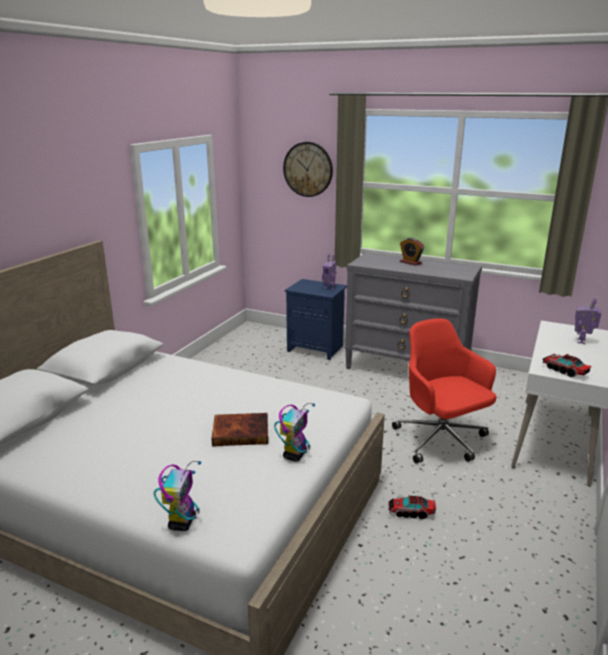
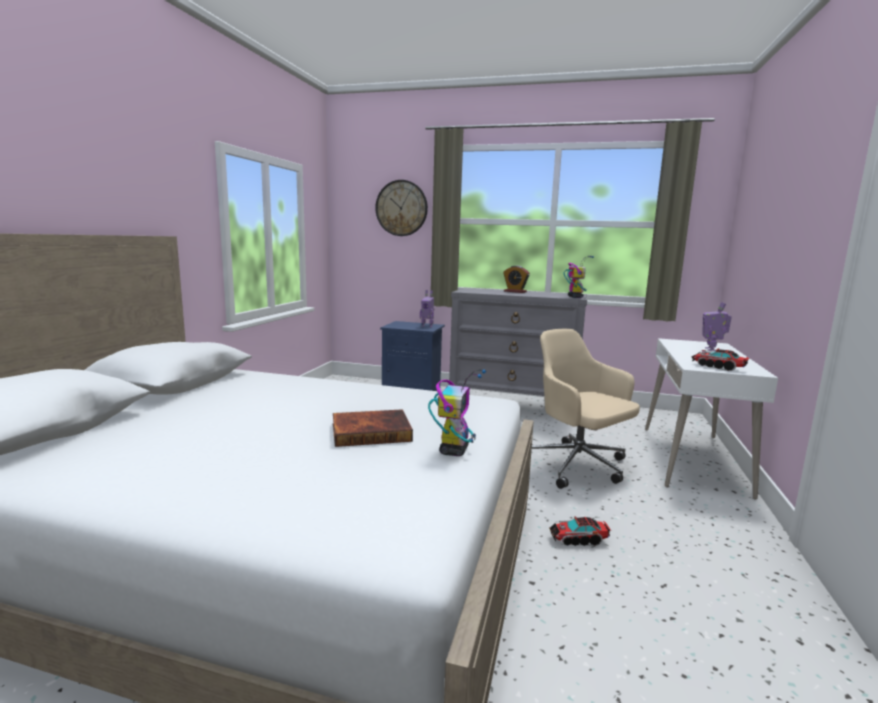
camera: 10 degrees left, 10 degrees down
toy robot [154,461,201,531] -> toy robot moved to [564,256,594,298]
red office chair [392,318,497,464] -> beige office chair [532,329,640,489]

